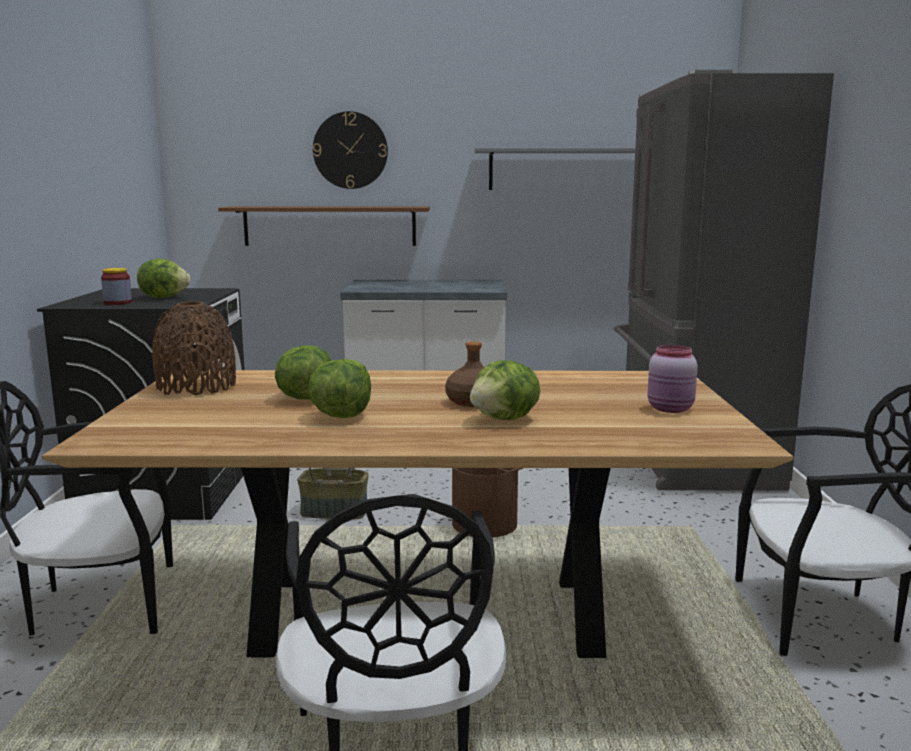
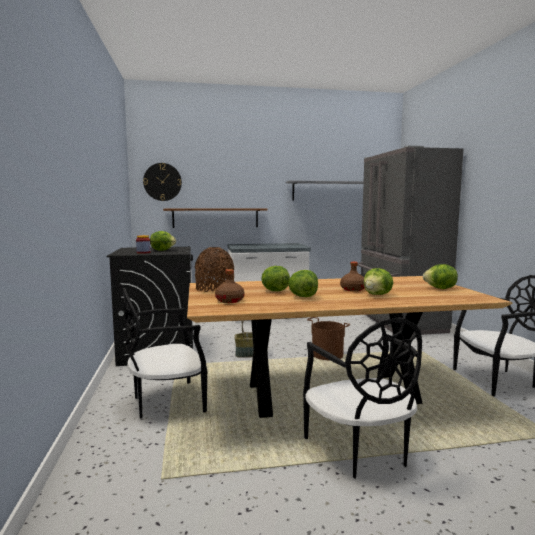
camera: 10 degrees left, 5 degrees down
wall clock [313,111,388,189] -> wall clock moved to [143,163,182,201]
pink jar [647,345,698,413] -> lettuce [423,264,458,289]
none -> brown bottle [215,269,245,303]

